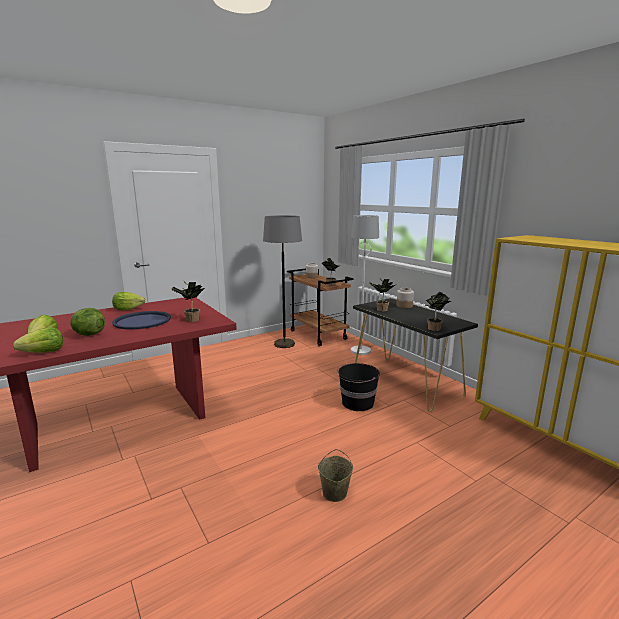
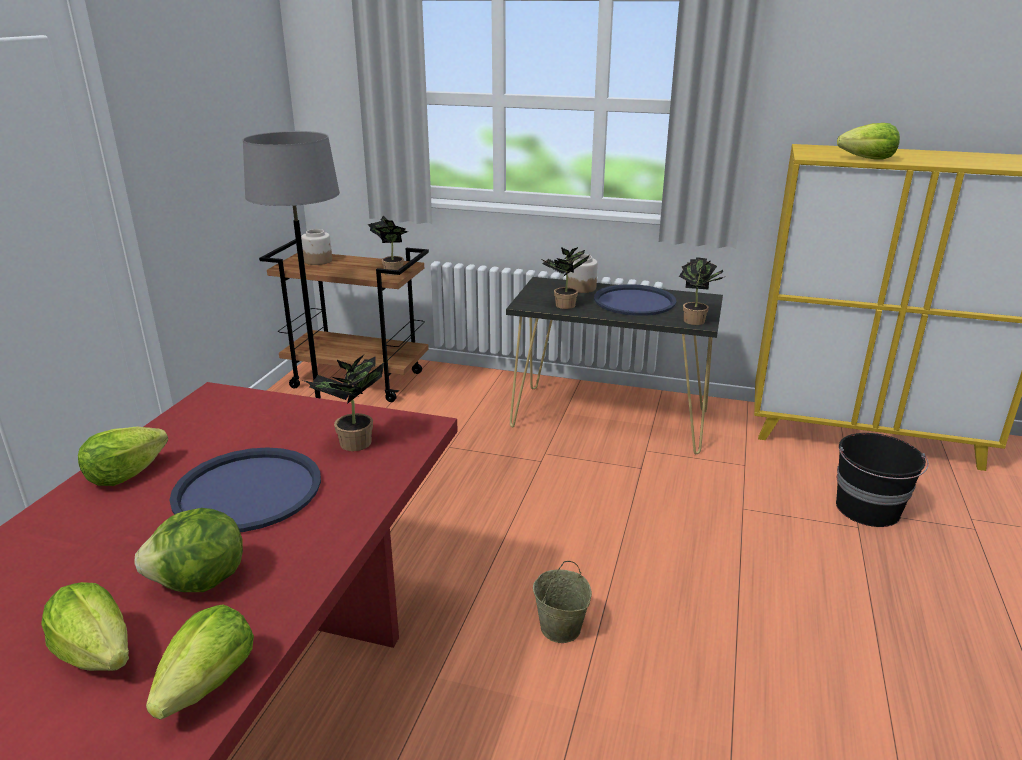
camera: 40 degrees left, 10 degrees up
beige bucket [318,449,353,502] -> beige bucket moved to [533,561,592,643]
black bucket [337,363,380,411] -> black bucket moved to [836,433,929,527]
white floor lamp [351,215,379,355] -> none
none -> blue tray [594,284,676,316]
none -> lettuce [837,123,900,160]

